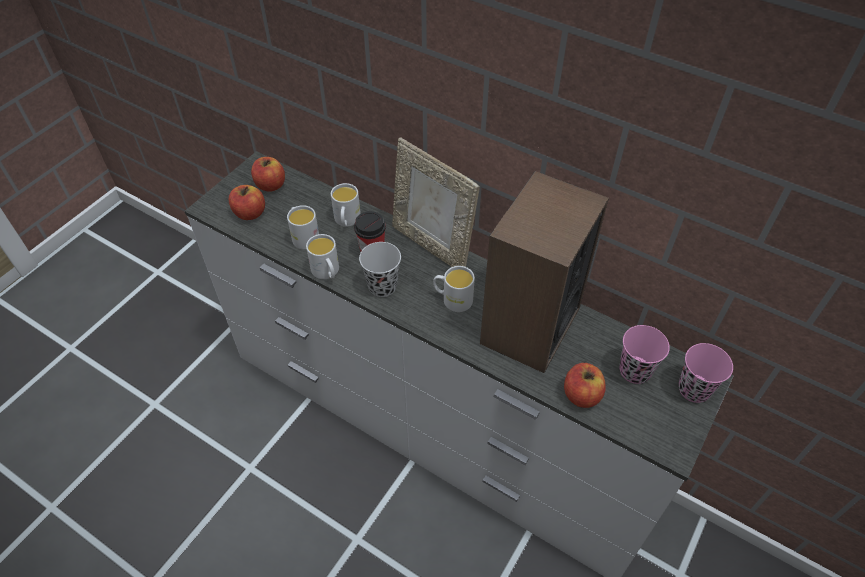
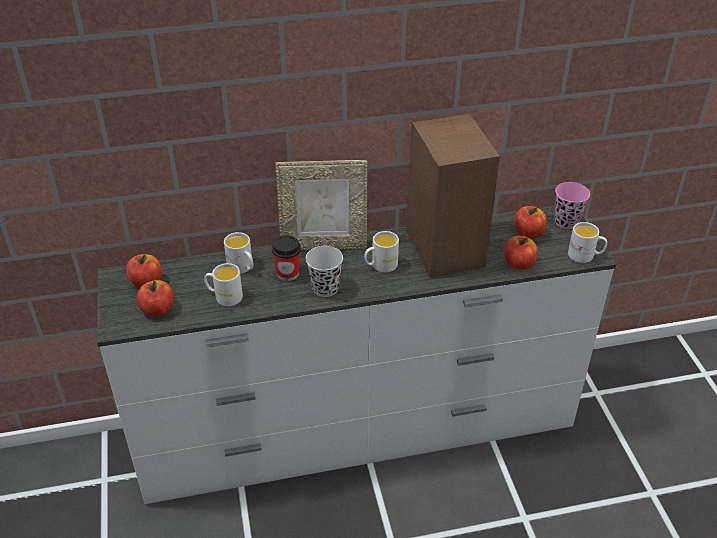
camera: 45 degrees left, 10 degrees down
white mug [306,234,339,279] -> white mug moved to [568,222,607,263]
pink cup [619,325,670,384] -> apple [514,206,547,239]

